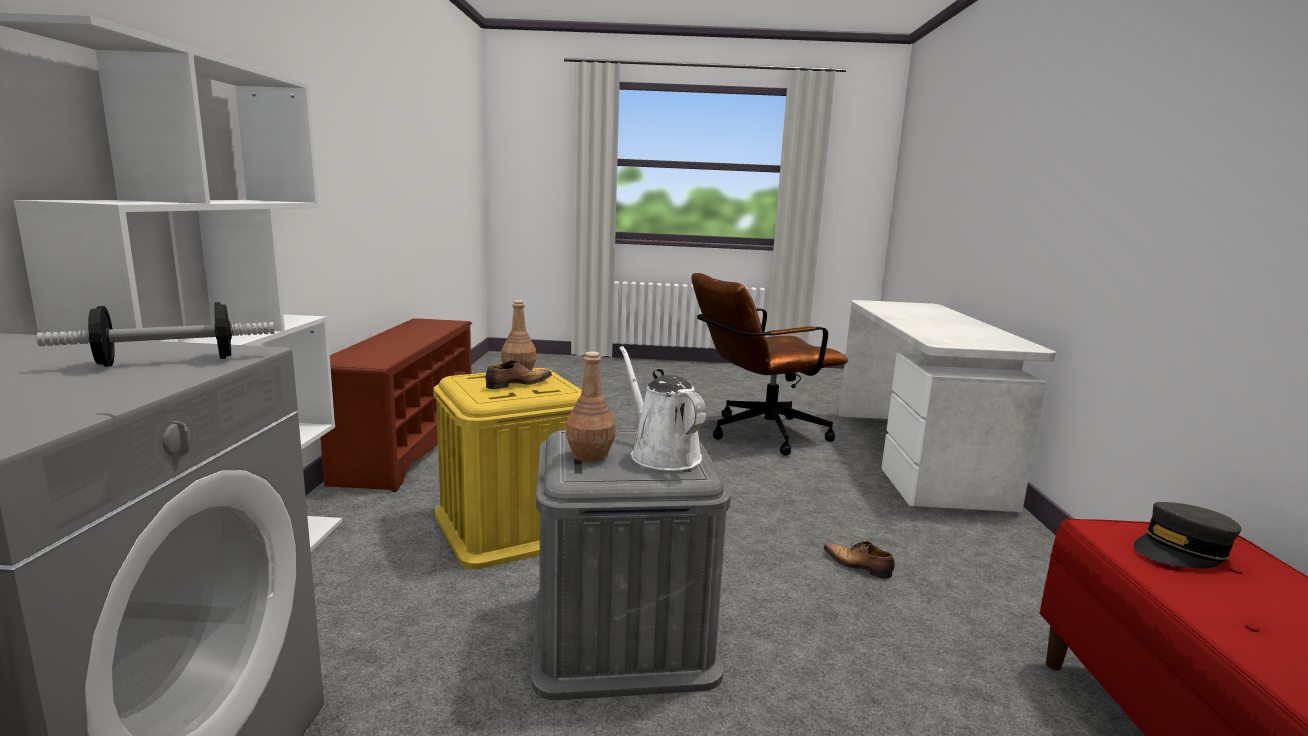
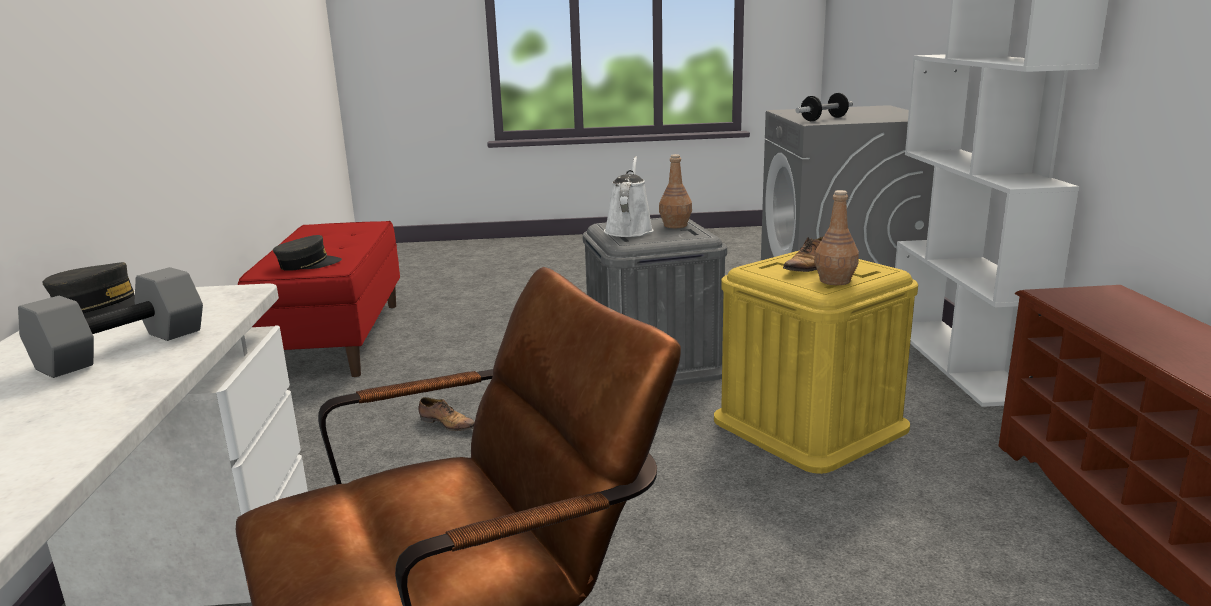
camera: 175 degrees right, 5 degrees up
white watering can [619,346,706,471] -> white watering can turned 135 degrees counterclockwise [604,156,654,237]
none -> grey dumbbell [18,267,203,378]
none -> grey cap [42,262,135,319]

